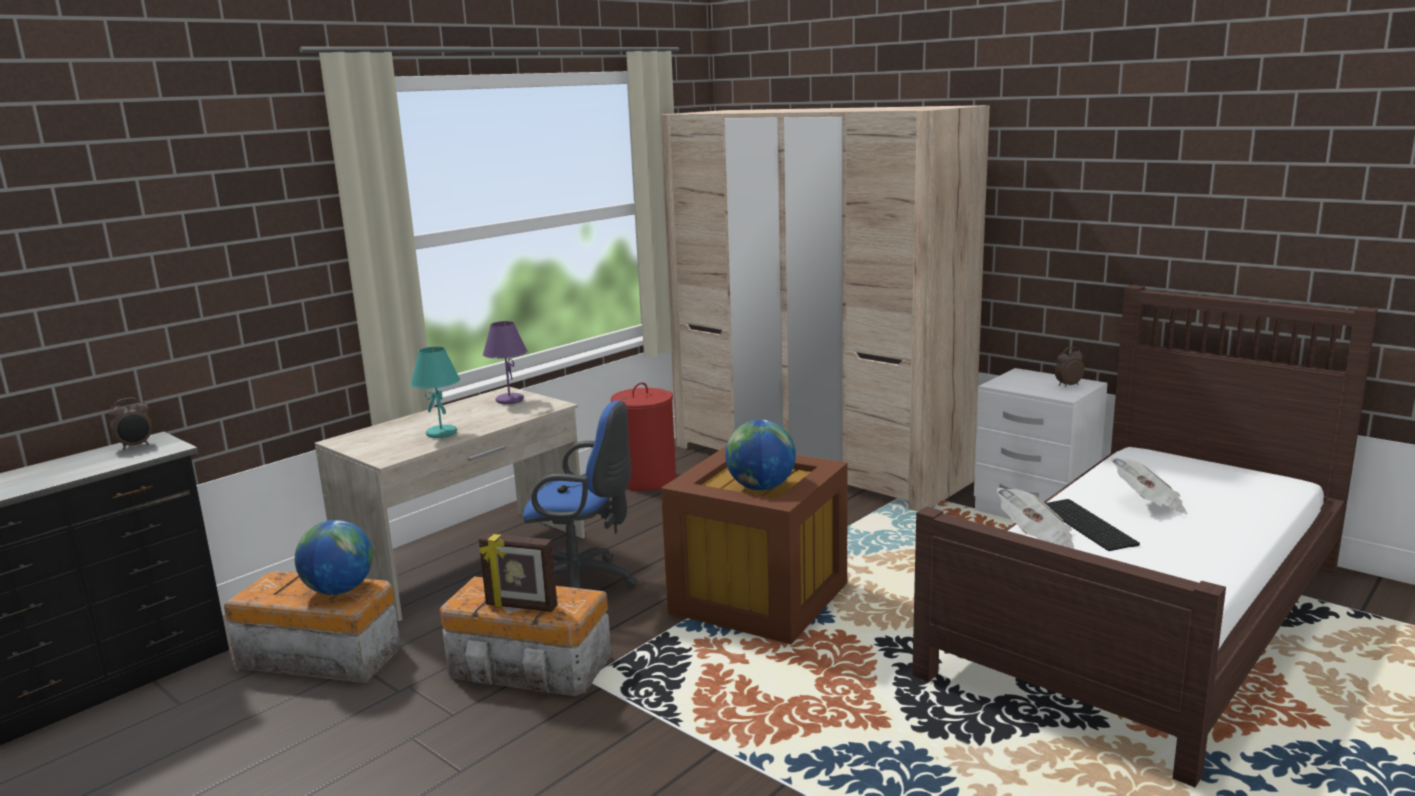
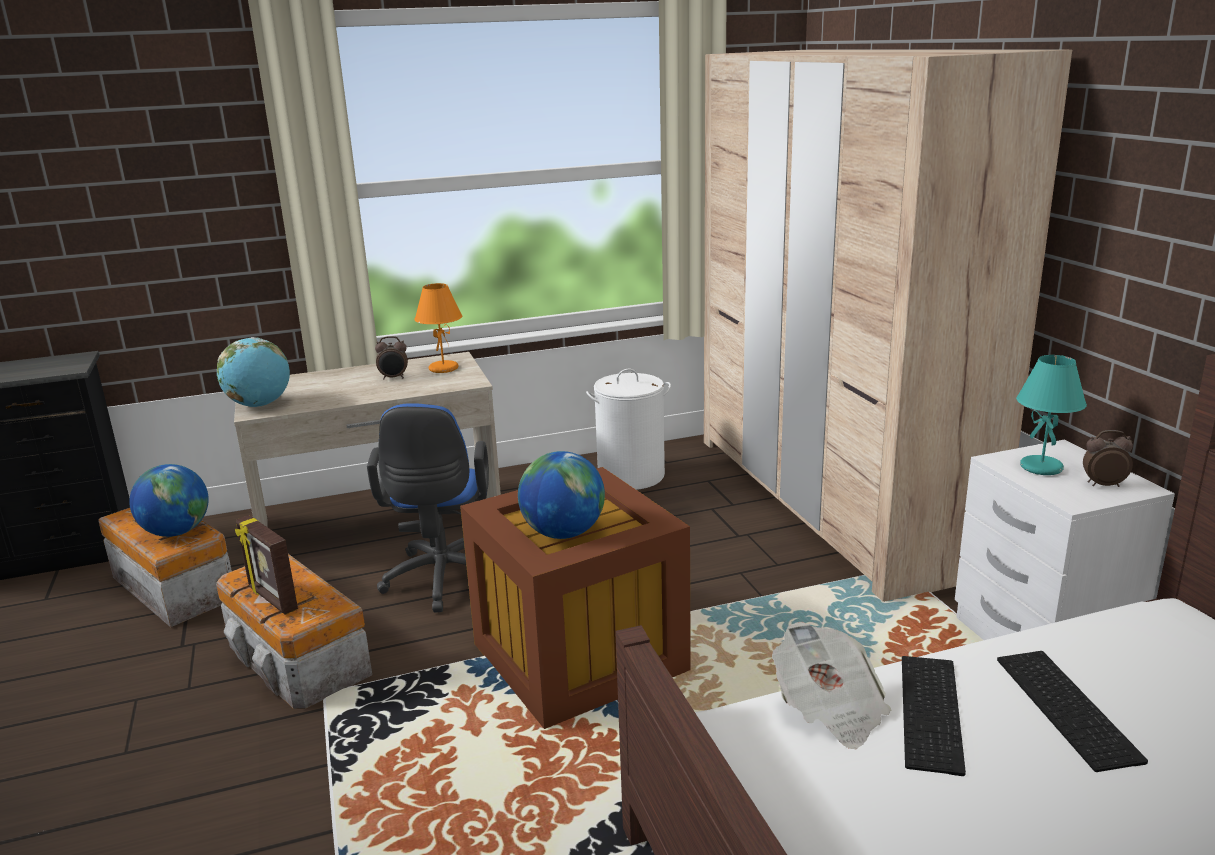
camera: 30 degrees right, 5 degrees up
alarm clock [109,398,152,449] -> alarm clock moved to [375,336,408,380]
turquoise table lamp [410,347,460,438] -> turquoise table lamp moved to [1016,355,1087,475]
purple table lamp [483,321,527,404] -> orange table lamp [414,283,462,373]
blue office chair [523,400,637,589] -> blue office chair turned 45 degrees clockwise [367,403,489,612]
red laundry basket [611,382,676,491] -> white laundry basket [586,369,671,490]
newspaper [1111,457,1188,514] -> keyboard [997,651,1148,772]
none -> globe [217,337,290,407]

